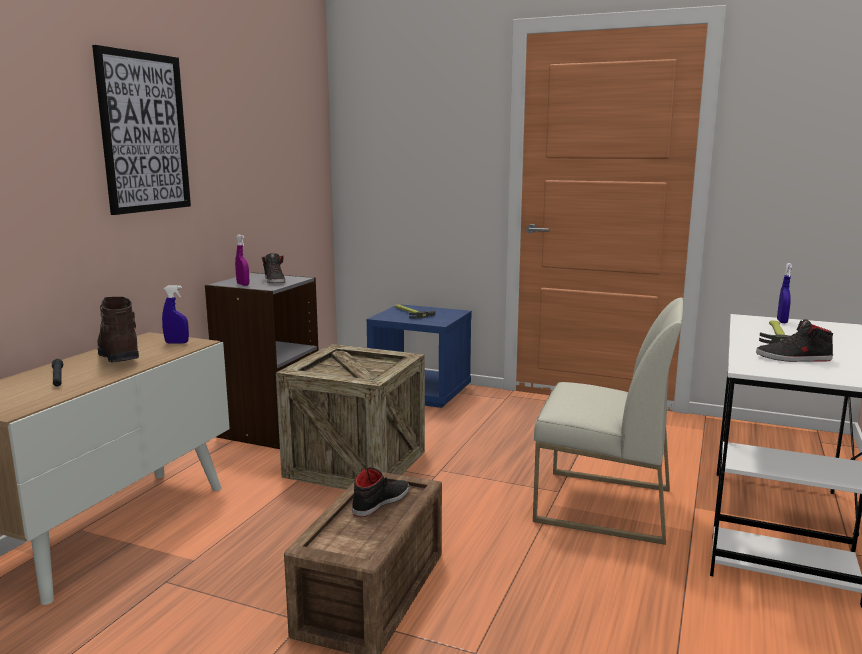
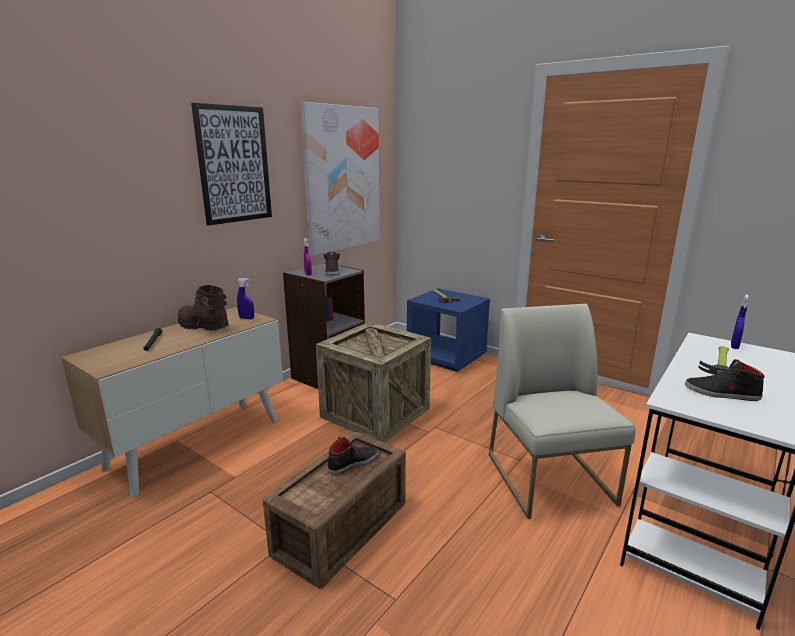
camera: 15 degrees right, 5 degrees up
brown boot [97,297,139,363] -> brown boot turned 45 degrees counterclockwise [178,285,229,331]
white chair [533,298,684,545] -> white chair turned 135 degrees counterclockwise [489,304,636,519]
none -> picture [300,102,380,256]

